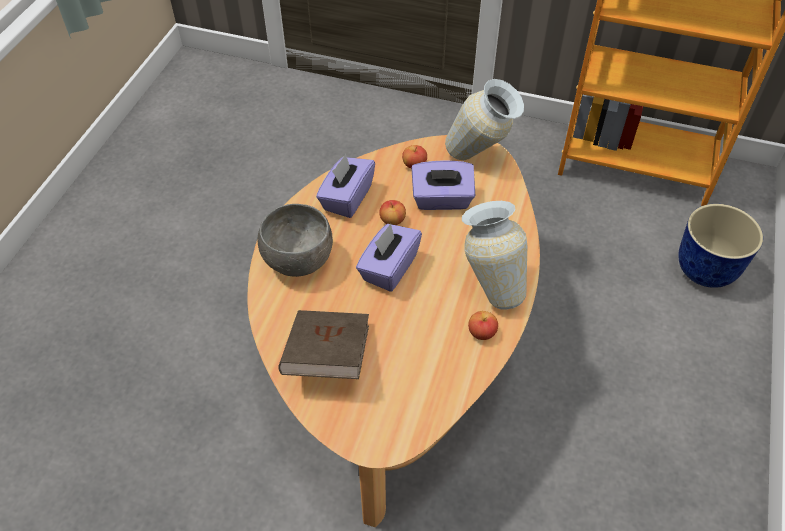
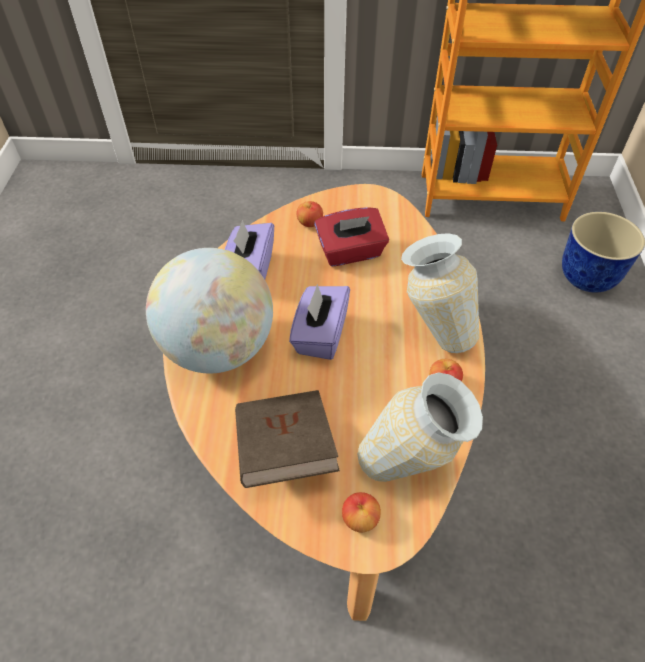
camera: 15 degrees left, 0 degrees up
grey bowl [258,204,333,277] -> globe [146,248,273,373]
apple [379,200,406,225] -> apple moved to [342,492,381,532]
purple tissue box [412,160,475,210] -> red tissue box [314,207,389,267]
vase [445,79,524,160] -> vase moved to [358,372,483,482]

